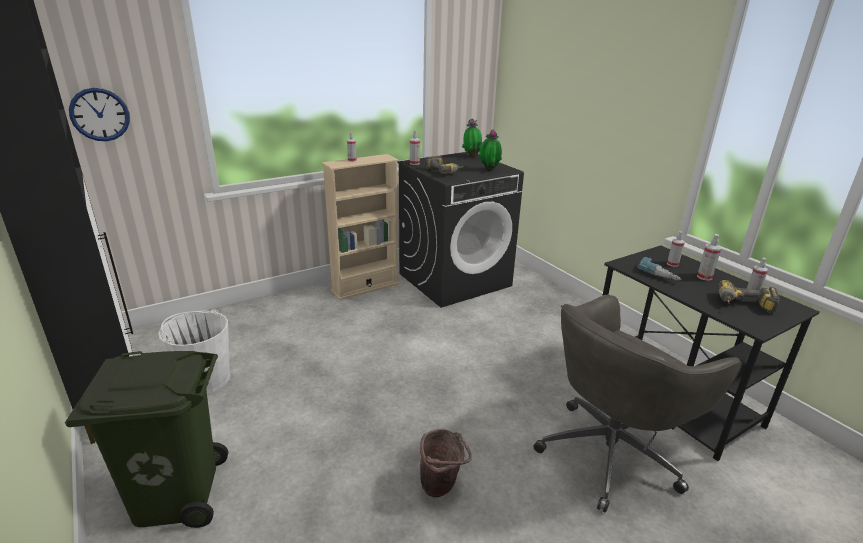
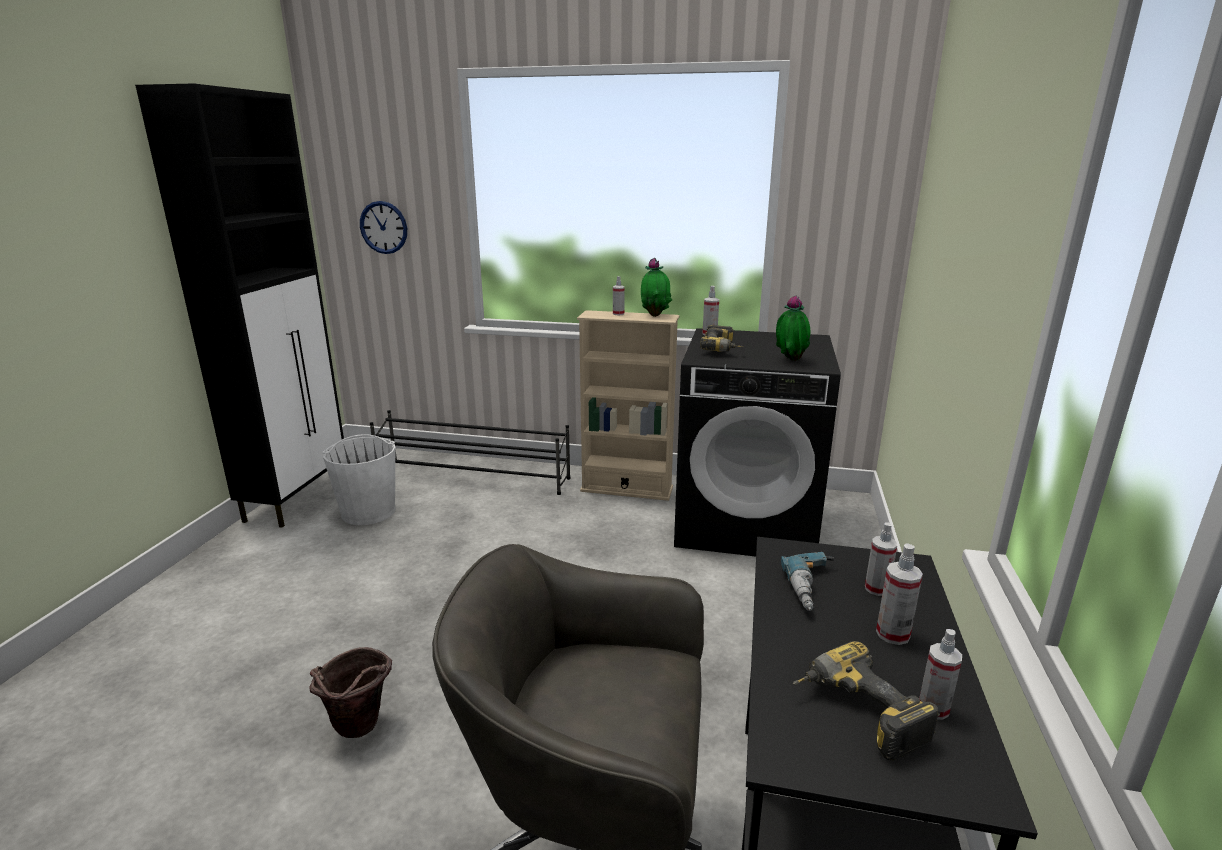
camera: 45 degrees right, 5 degrees down
green trash can [65,351,228,528] -> none
potted plant [462,118,482,157] -> potted plant moved to [641,258,672,317]
none -> black shoe rack [370,410,571,495]

